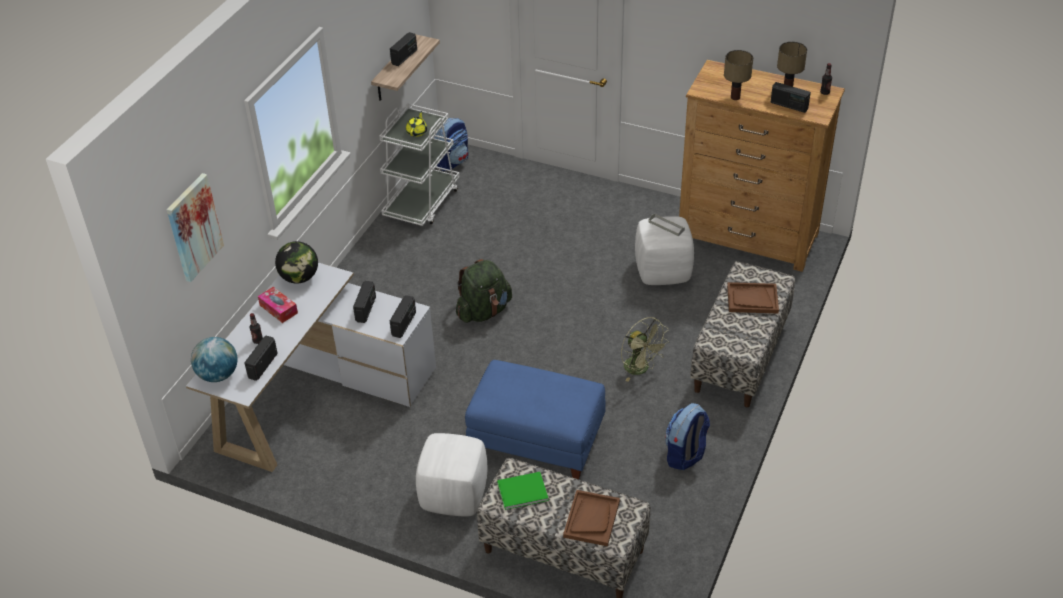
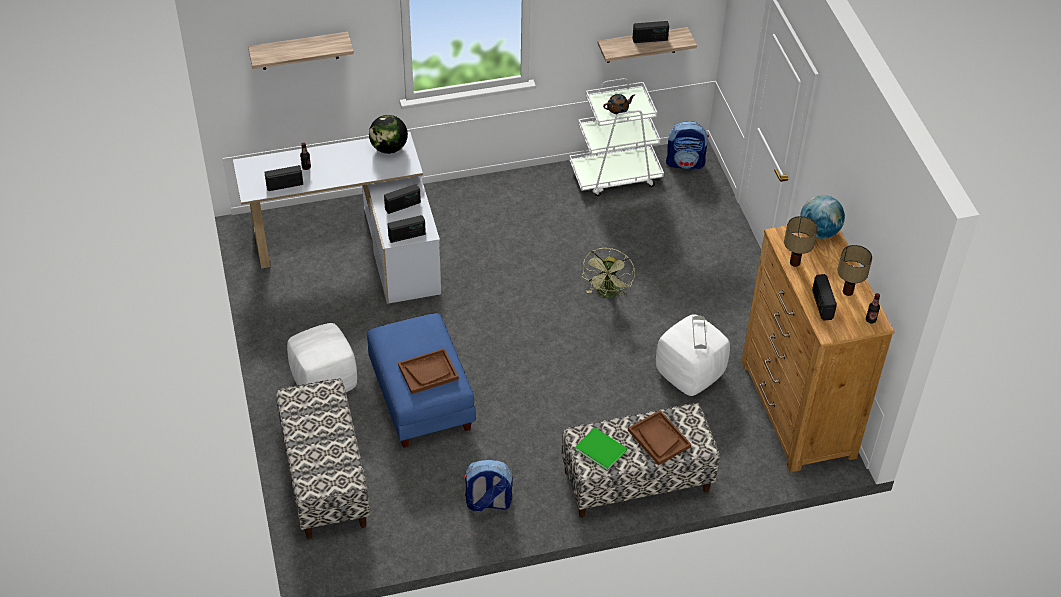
camera: 50 degrees right, 5 degrees up
picture [167,173,224,282] -> shelf [248,32,354,70]
globe [191,337,238,382] -> globe moved to [800,195,845,239]
tissue box [258,287,298,323] -> none
yellow teapot [406,111,427,137] -> brown teapot [603,94,635,114]
green backpack [456,259,512,323] -> none
green book [497,472,549,510] -> green book moved to [575,427,627,471]
brown tray [563,490,620,546] -> brown tray moved to [398,348,459,394]
green fan [621,317,670,382] -> green fan moved to [582,248,635,298]

